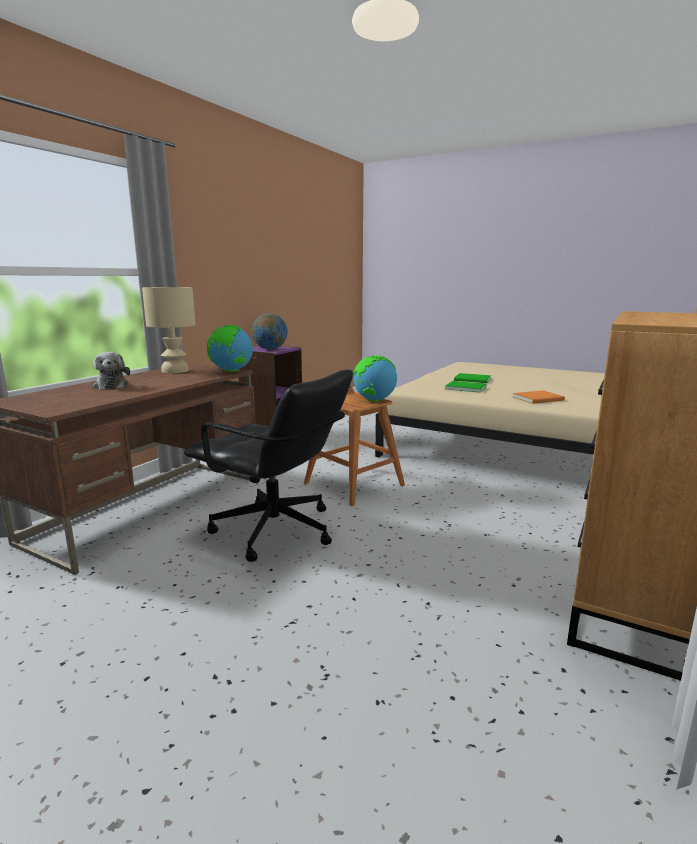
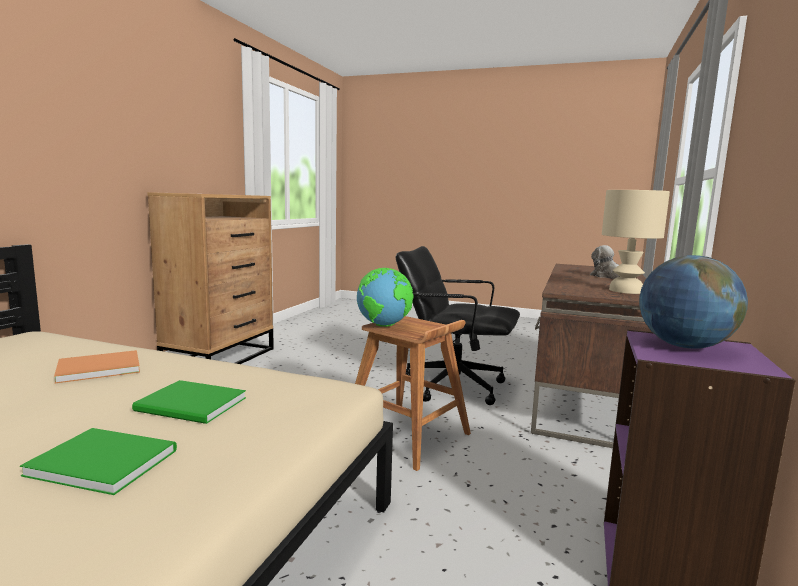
camera: 170 degrees right, 5 degrees down
globe [207,325,253,372] -> none

